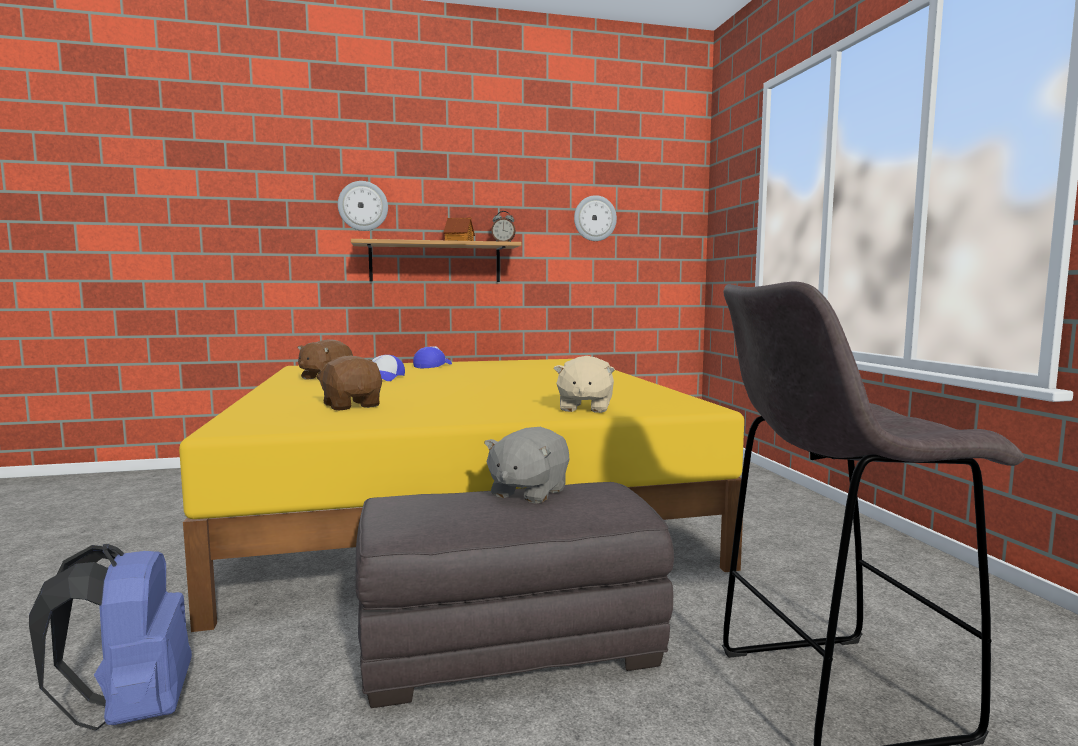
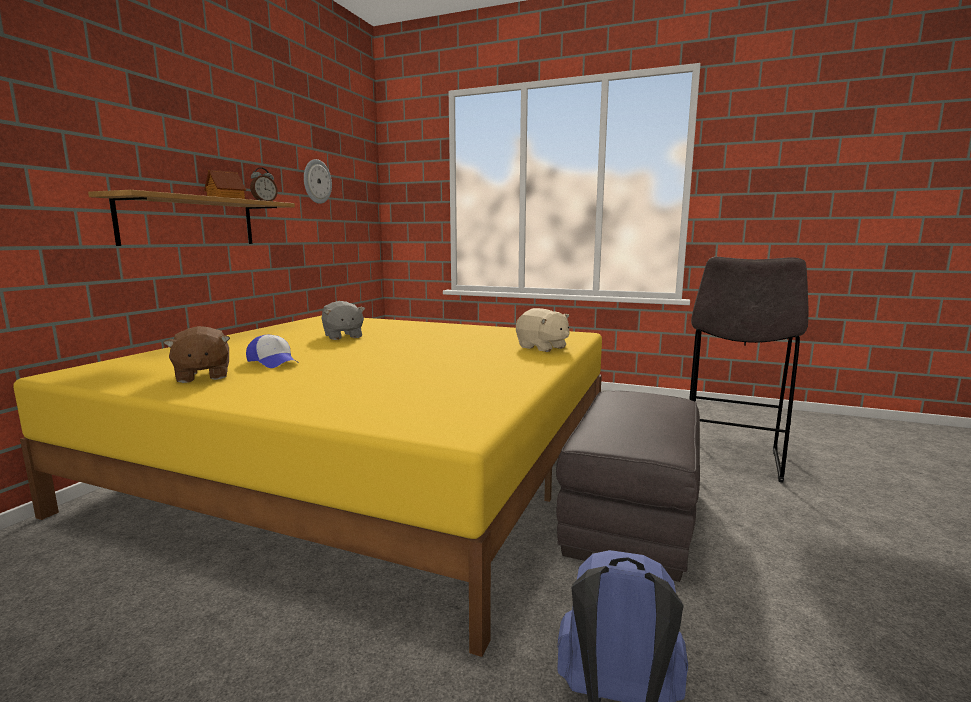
camera: 55 degrees left, 5 degrees up
brown plush toy [315,355,382,410] -> none
wall clock [338,181,388,231] -> none
cap [413,346,452,368] -> none
grey plush toy [484,427,570,504] -> grey plush toy moved to [322,301,365,340]

